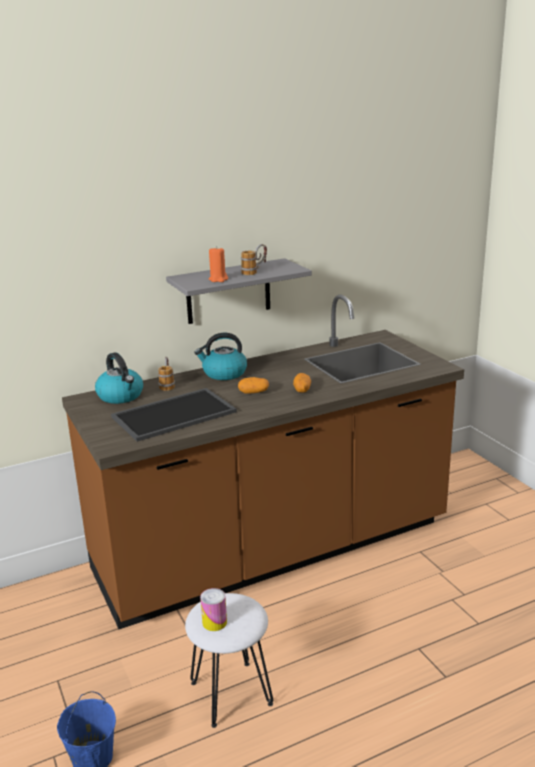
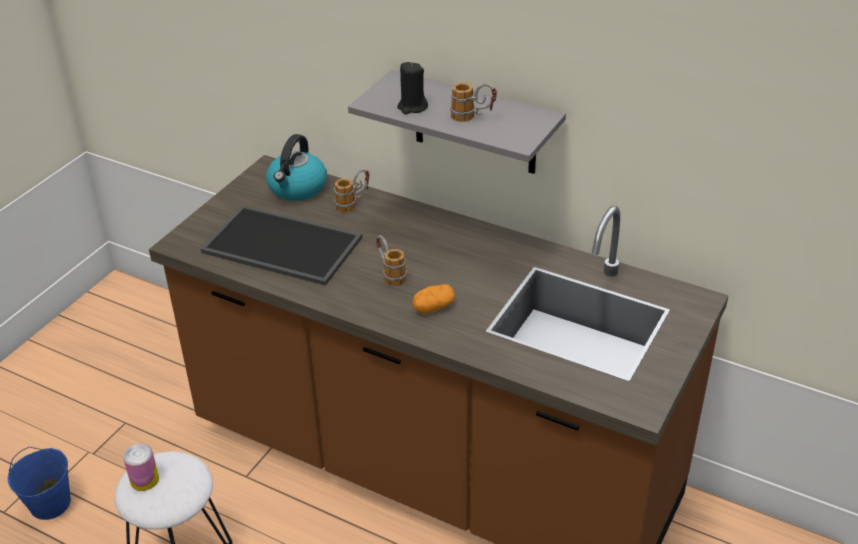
camera: 55 degrees right, 15 degrees up
kettle [194,333,247,380] -> none
orange candle [209,246,228,282] -> black candle [397,62,428,114]
potato [238,377,269,394] -> mug [376,235,407,286]

